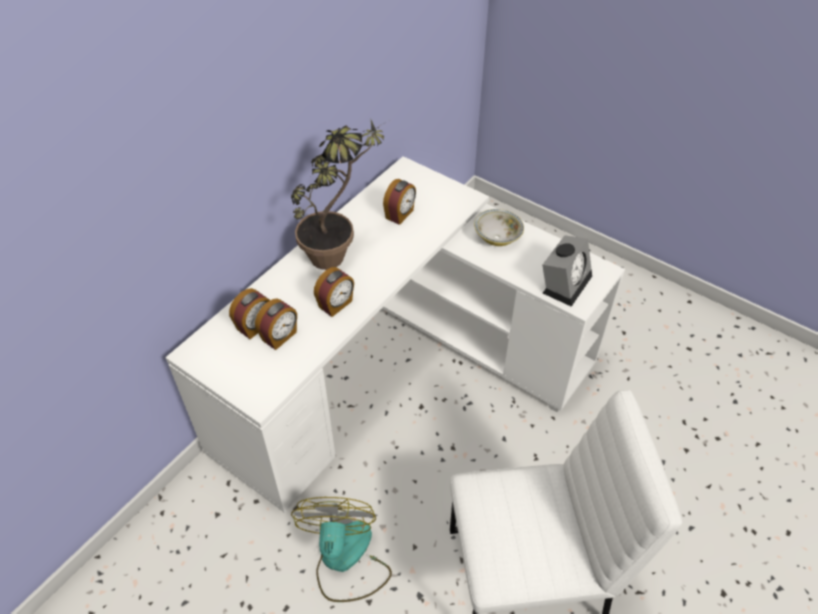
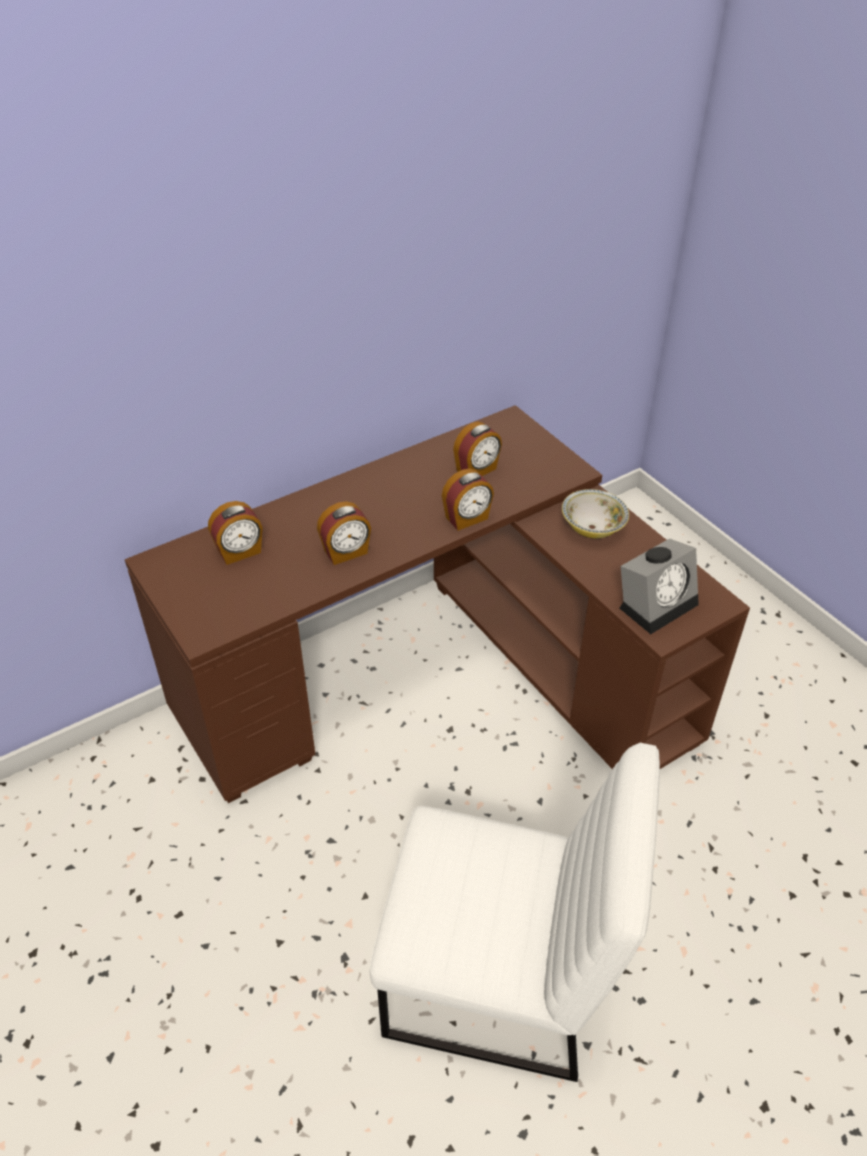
camera: 20 degrees right, 5 degrees down
white desk [165,156,625,513] -> brown desk [125,405,750,803]
alarm clock [255,298,297,350] -> alarm clock moved to [442,468,494,531]
potted plant [291,120,386,270] -> none
fan [291,497,392,602] -> none

